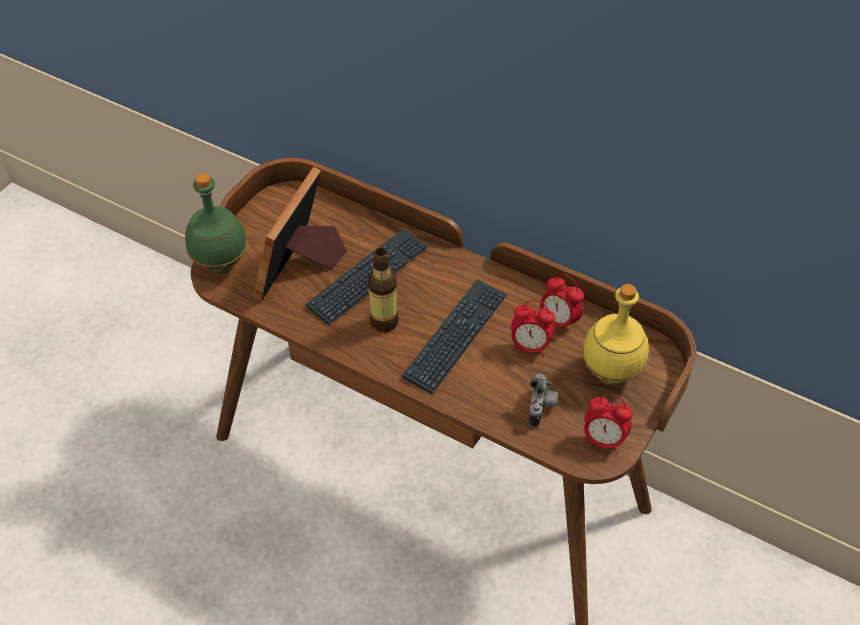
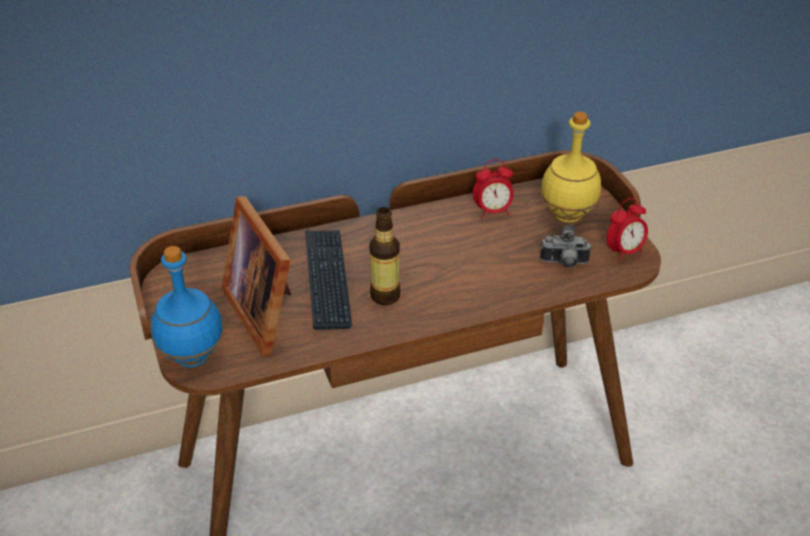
camera: 50 degrees left, 10 degrees down
green bottle [185,173,247,273] -> blue bottle [151,246,224,368]
keyboard [402,279,507,394] -> none
alarm clock [511,300,555,357] -> none
camera [528,374,558,428] -> camera turned 135 degrees clockwise [540,224,591,268]

